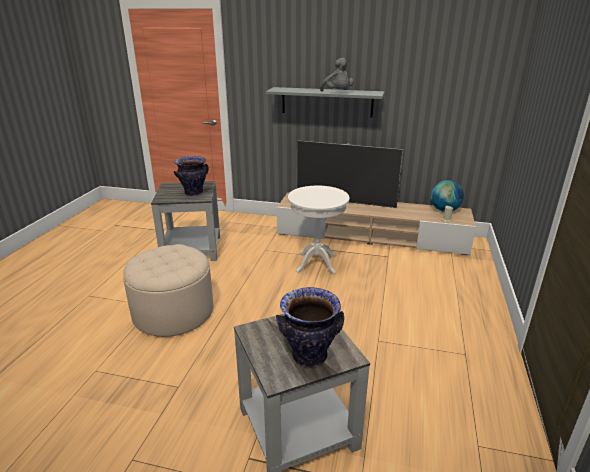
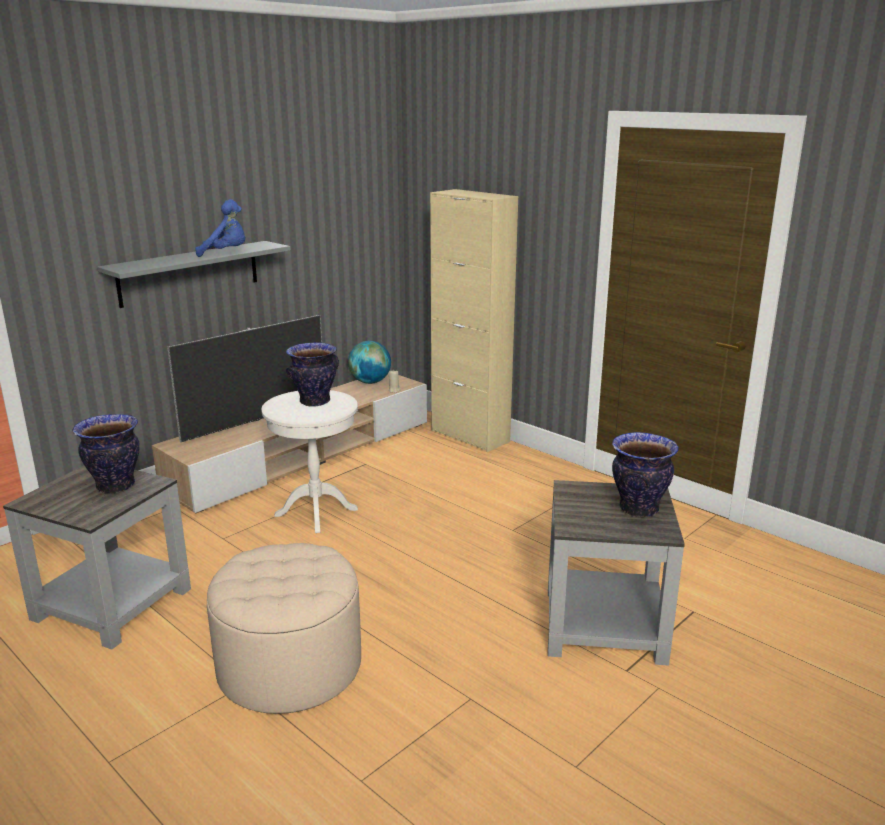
camera: 60 degrees left, 5 degrees down
grey plush toy [320,58,354,92] -> blue plush toy [195,199,245,257]
none -> vase [286,342,339,407]
none -> beige cabinet [430,189,518,452]

